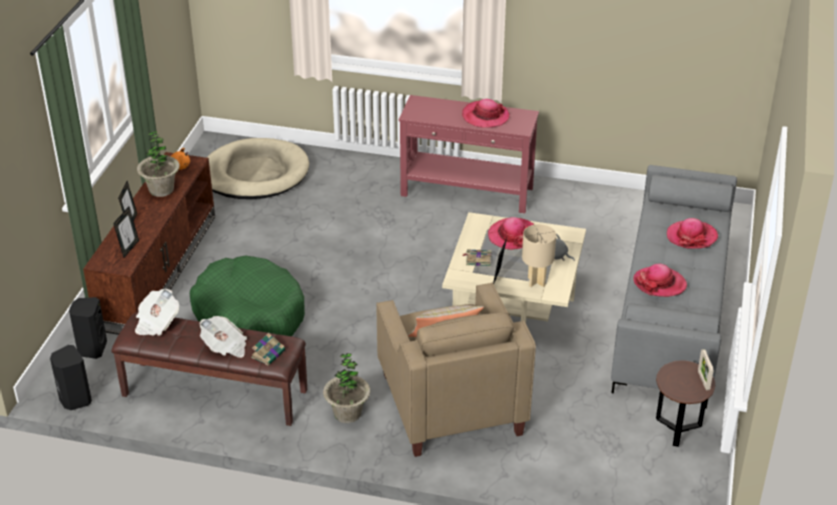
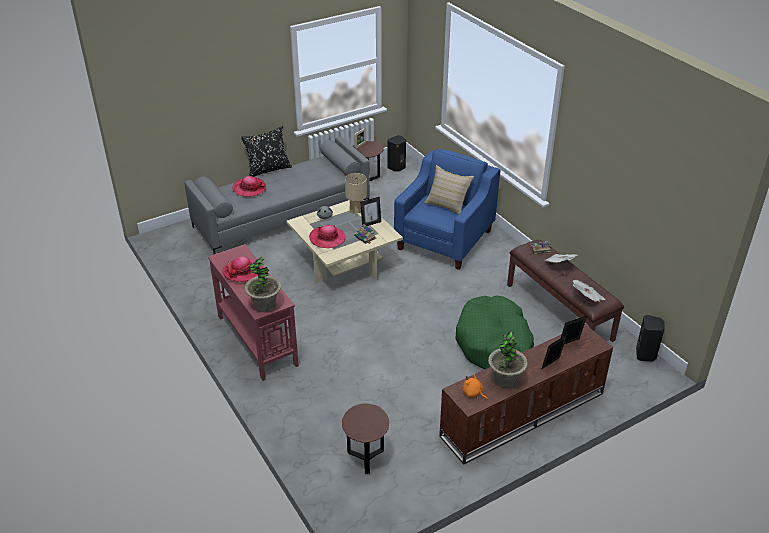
camera: 135 degrees left, 0 degrees up
black speaker [69,297,107,359] -> black speaker moved to [387,135,406,172]
beige dog bed [207,138,309,199] -> brown side table [342,404,389,474]
potted plant [323,353,370,423] -> potted plant moved to [244,257,281,312]
beige armchair [376,282,536,457] -> blue armchair [394,149,500,270]
hat [633,264,687,297] -> none
none -> black pillow [241,126,292,177]

